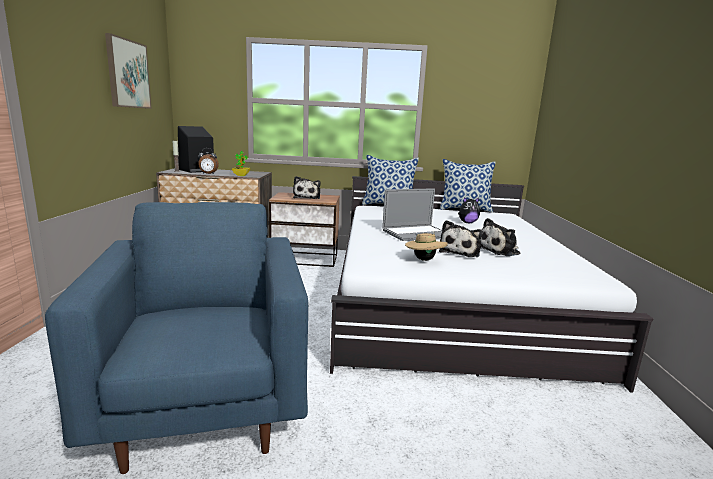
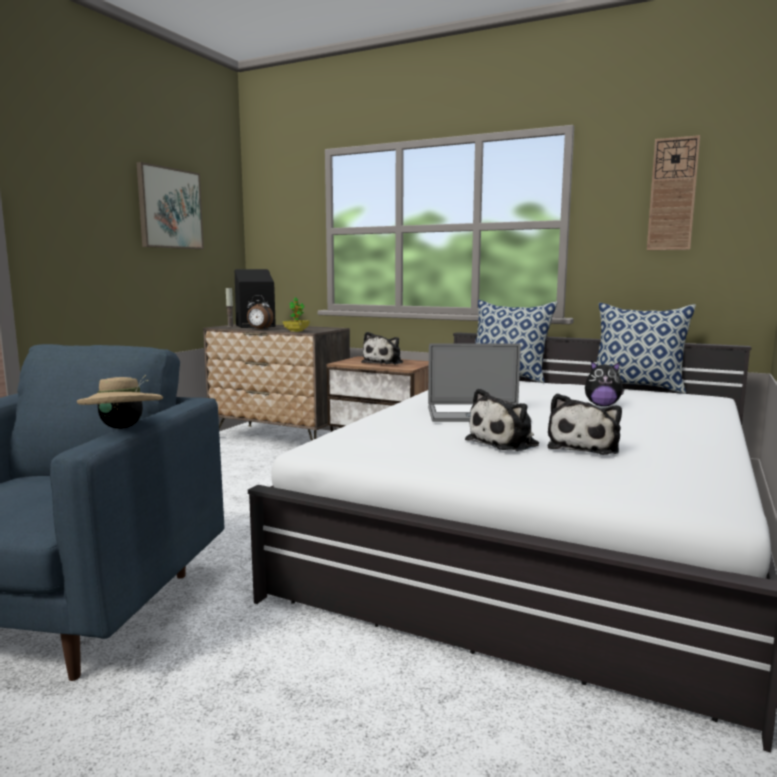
camera: 25 degrees right, 5 degrees down
beige hat [405,231,448,261] -> beige hat moved to [77,375,163,429]
plush toy [481,218,520,256] -> plush toy turned 60 degrees counterclockwise [548,393,622,455]
none -> wall clock [647,135,700,250]

